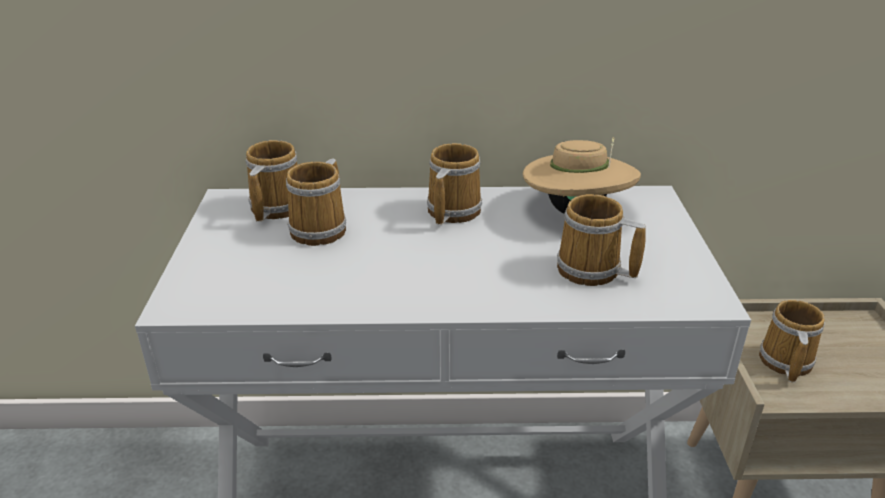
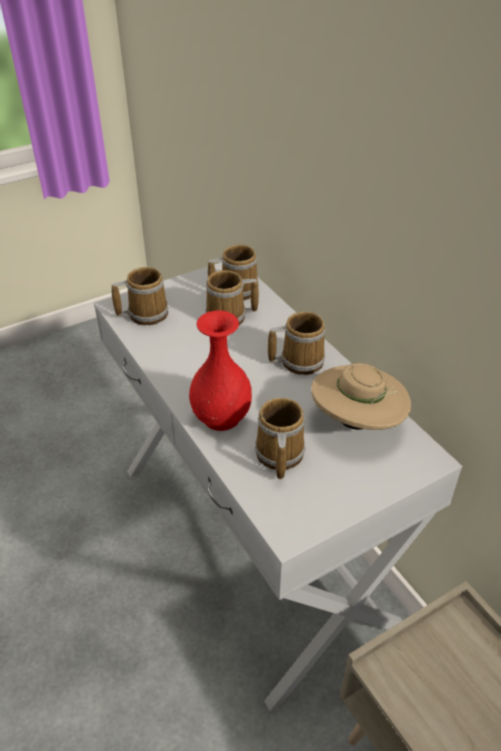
camera: 60 degrees right, 10 degrees up
mug [759,300,825,383] -> mug moved to [112,267,168,325]
none -> red vase [189,311,252,431]

